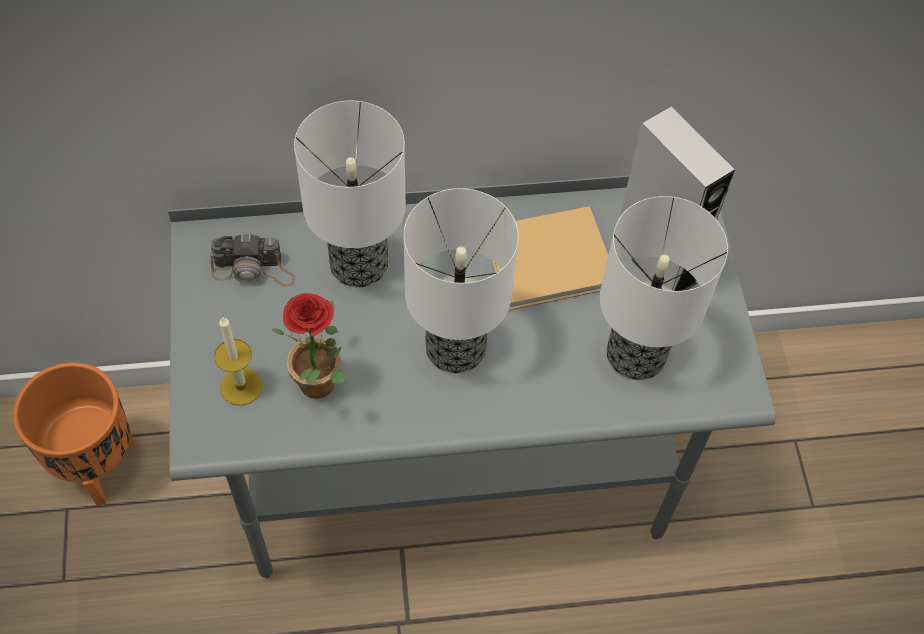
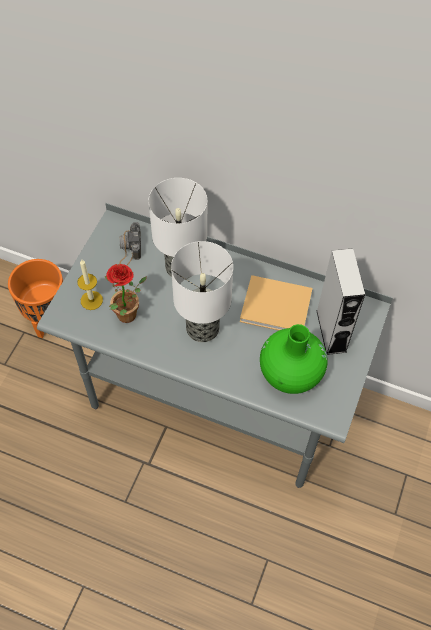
camera: 30 degrees right, 0 degrees up
camera [210,233,296,287] -> camera turned 60 degrees clockwise [119,222,141,266]
table lamp [600,196,728,380] -> green vase [260,324,327,394]

